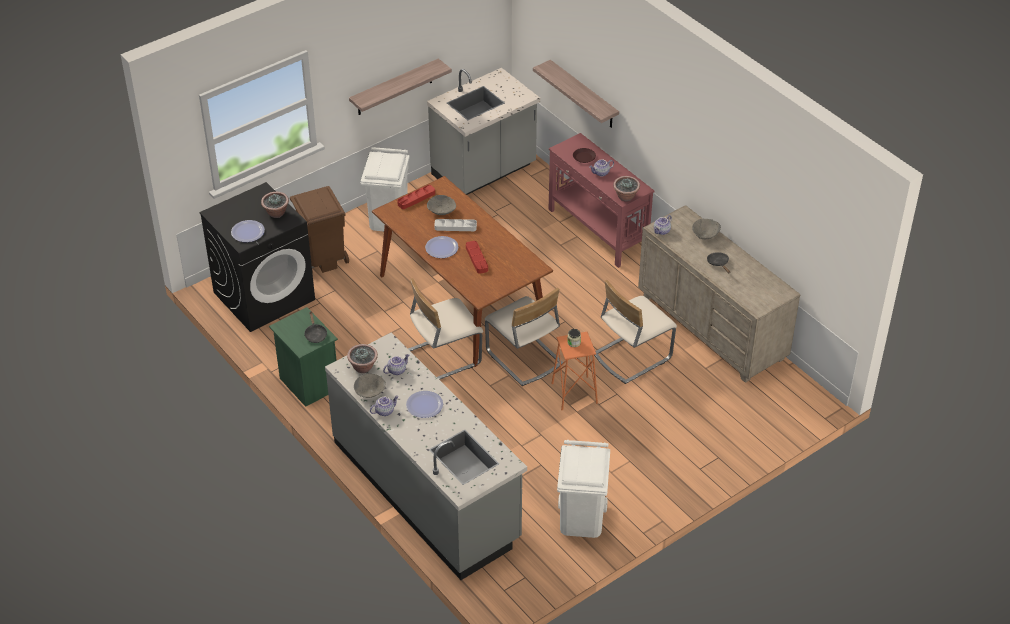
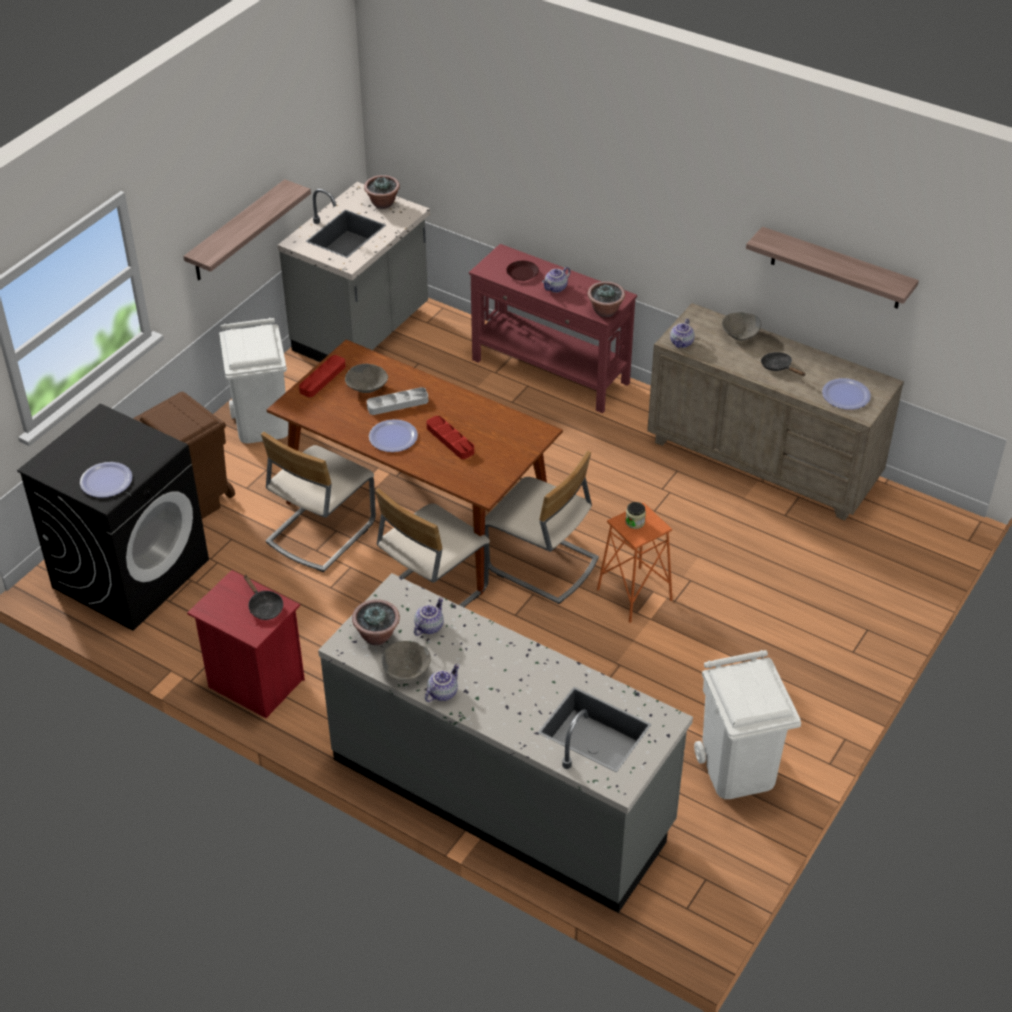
camera: 20 degrees left, 0 degrees up
potted plant [261,192,289,218] -> potted plant moved to [364,175,400,209]
green nightstand [269,307,338,407] -> red nightstand [187,570,305,718]
plate [406,391,443,418] -> plate moved to [822,378,871,410]
shelf [533,60,619,128] -> shelf moved to [746,227,919,309]
beige chair [594,280,677,384] -> beige chair moved to [261,432,376,572]

